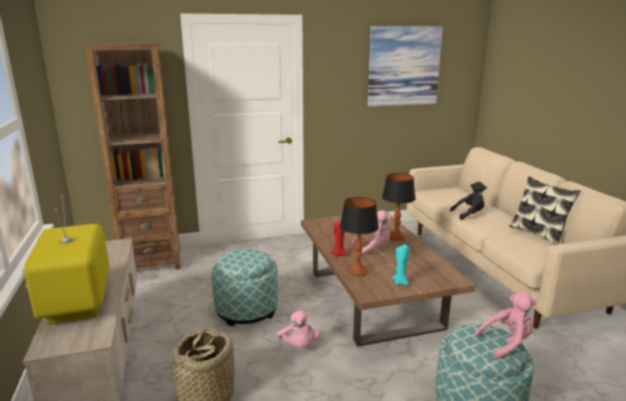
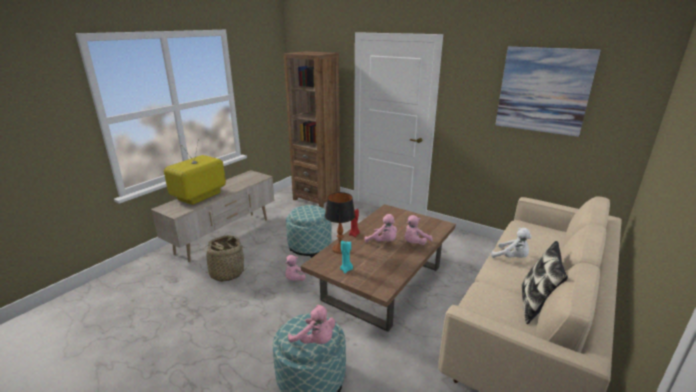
camera: 50 degrees right, 5 degrees up
table lamp [382,173,416,241] -> pink plush toy [405,215,433,245]
black plush toy [450,182,487,220] -> white plush toy [491,228,532,258]

